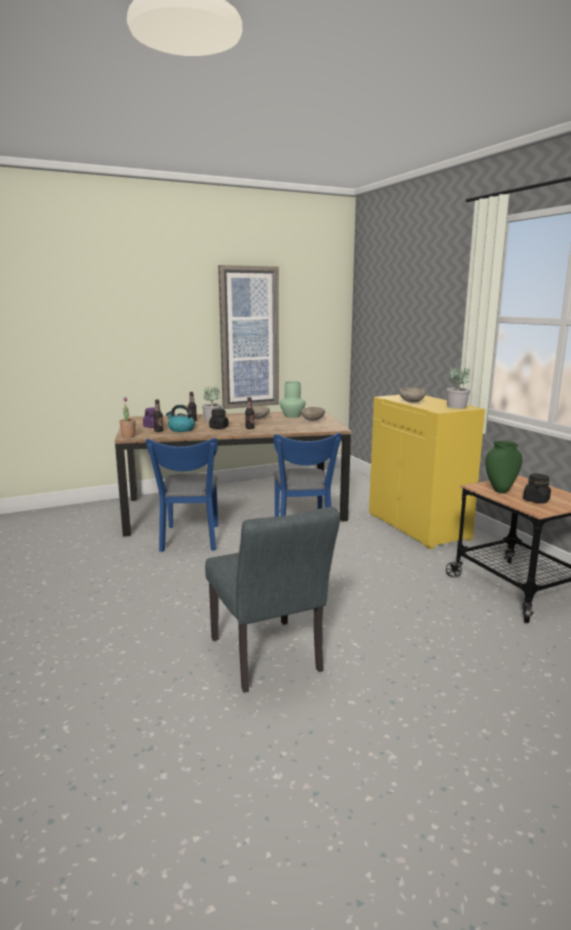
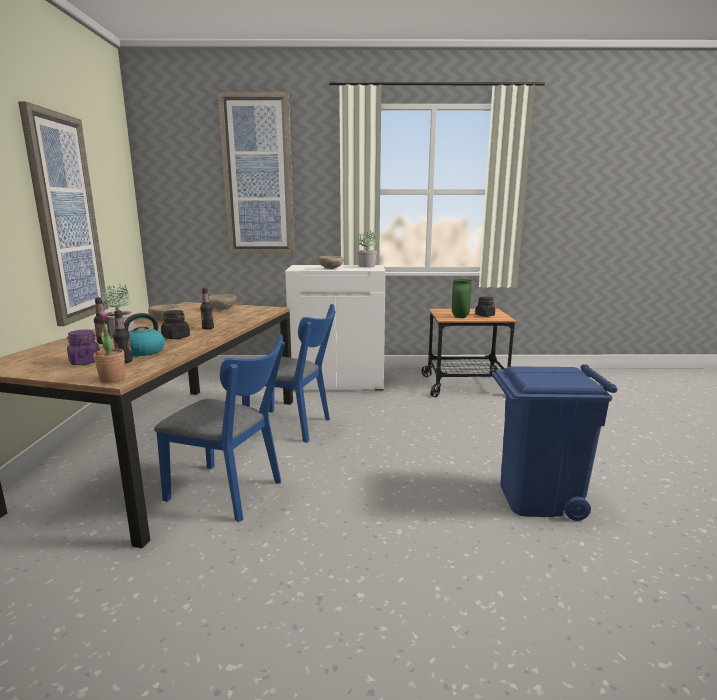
camera: 65 degrees left, 0 degrees up
grey chair [205,507,340,693] -> blue trash can [492,364,617,521]
green vase [280,381,305,418] -> none
yellow cabinet [369,395,485,549] -> white cabinet [285,265,386,391]
none -> picture [218,92,295,254]

